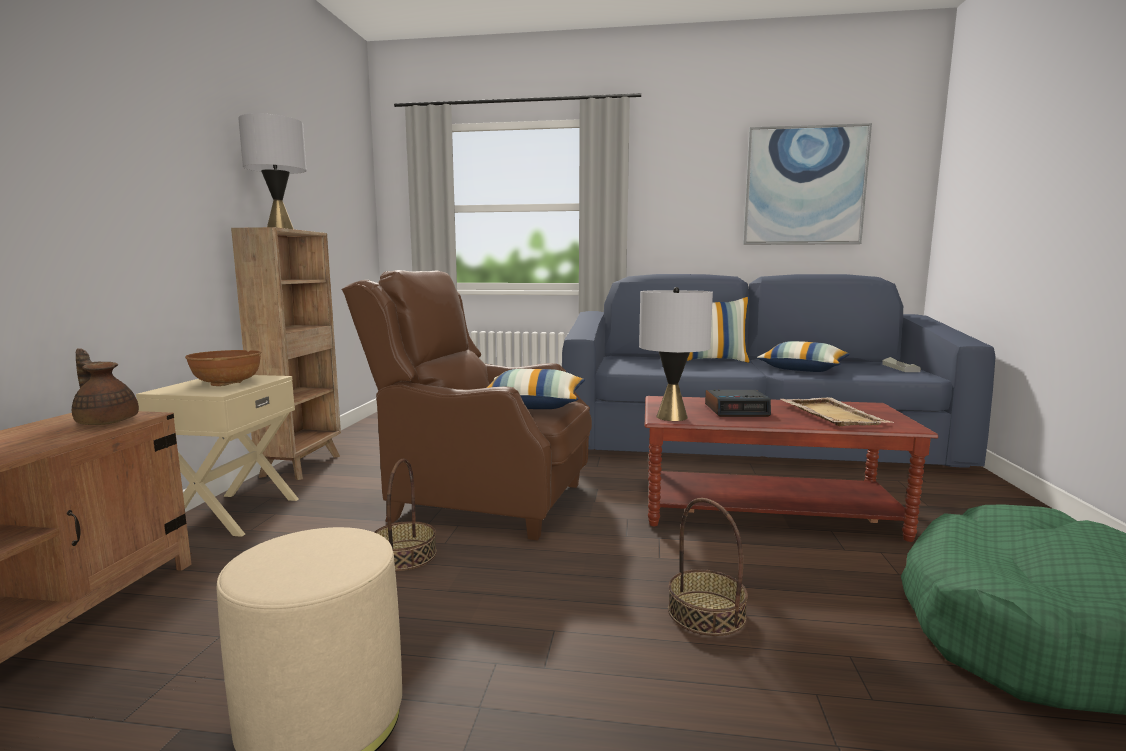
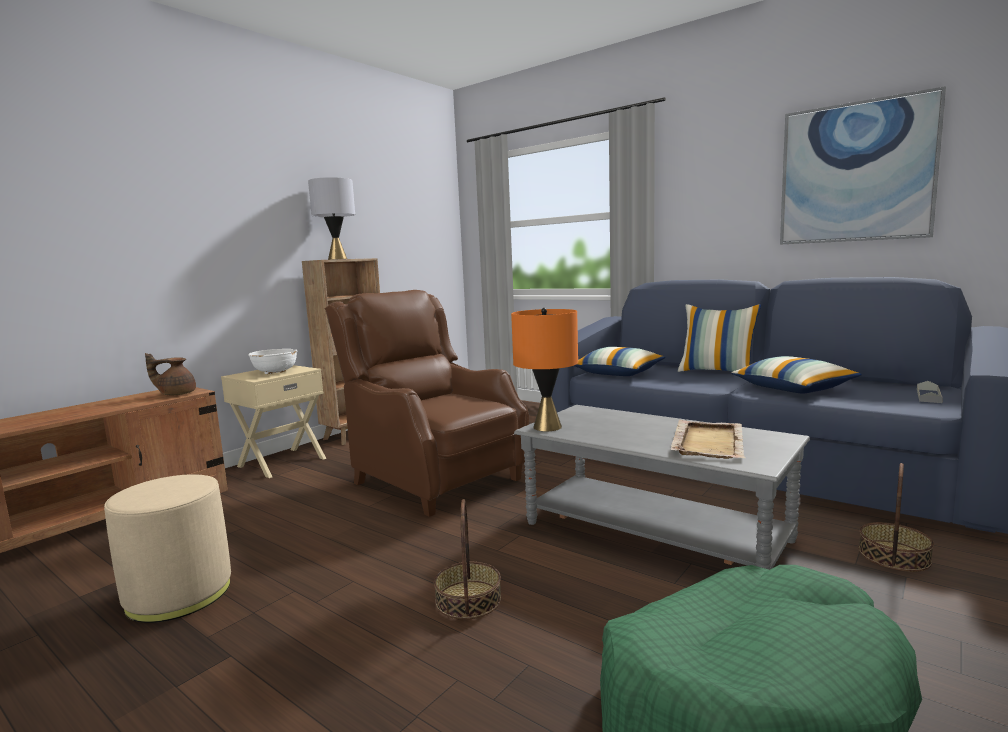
camera: 30 degrees right, 0 degrees up
brown teapot [72,348,139,425] -> brown teapot turned 75 degrees counterclockwise [145,353,196,395]
brown bowl [185,350,261,386] -> white bowl [248,349,297,374]
basket [375,458,437,571] -> basket moved to [858,463,934,572]
pillow [487,369,585,409] -> pillow moved to [574,347,665,376]
grey table lamp [639,287,713,421] -> orange table lamp [511,308,578,431]
brown coffee table [645,396,938,542] -> grey coffee table [514,405,810,570]
alarm clock [705,390,771,417] -> none

